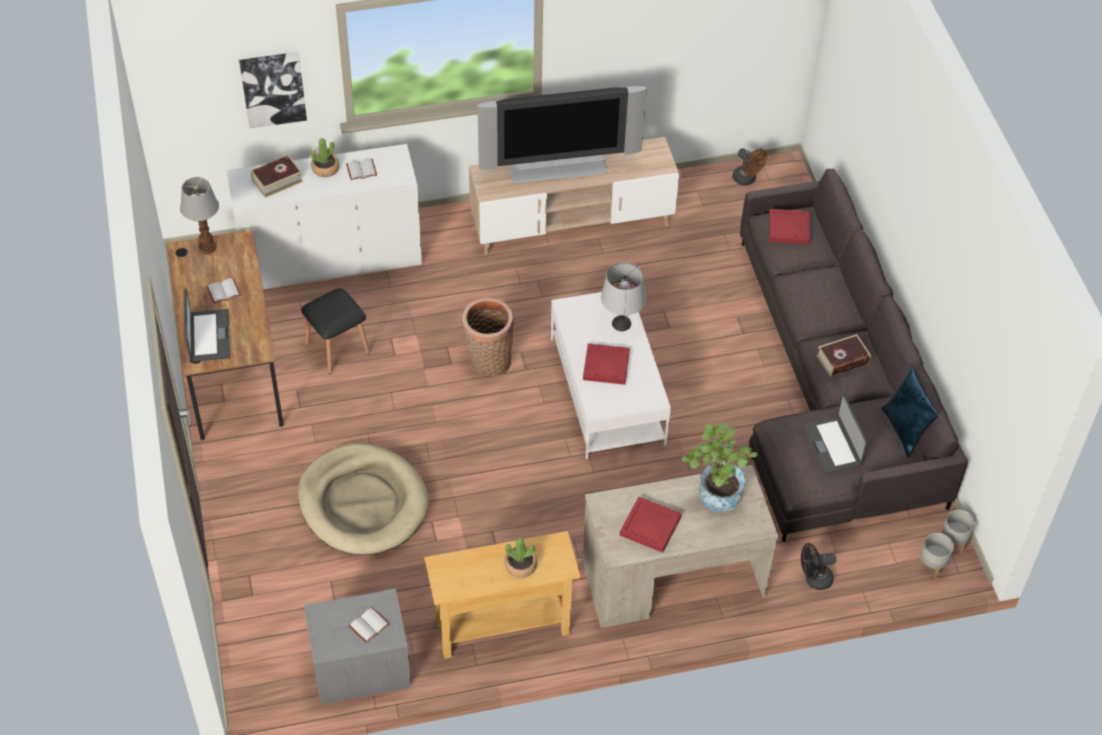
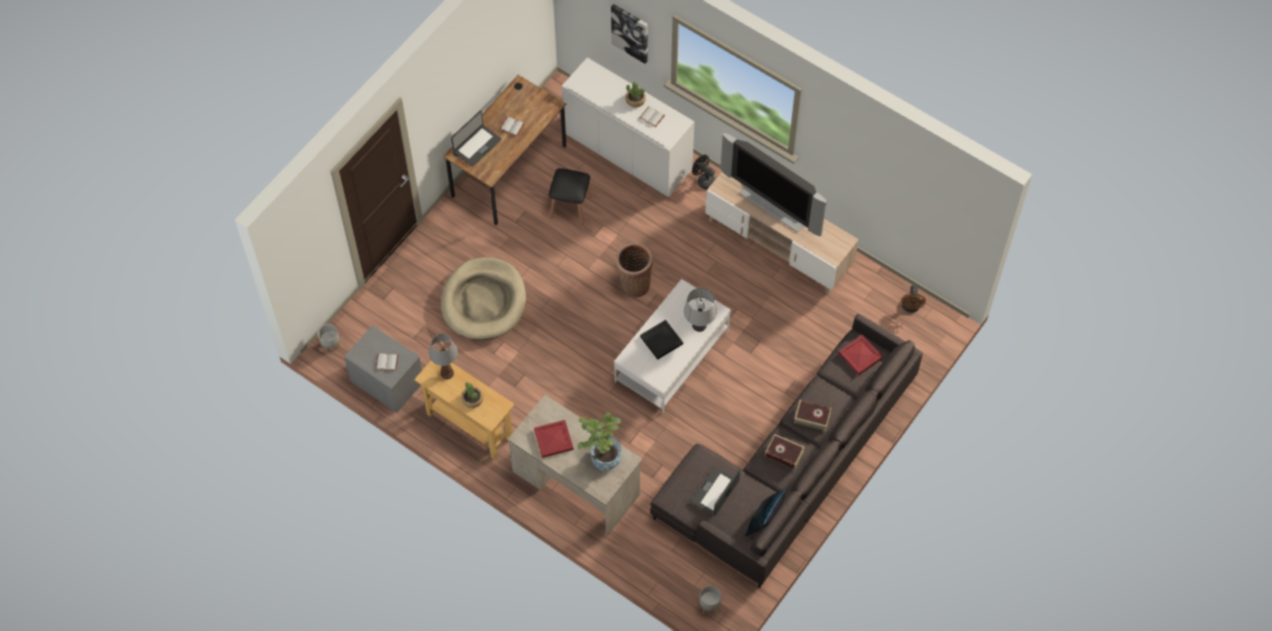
camera: 50 degrees right, 10 degrees up
table lamp [180,177,219,254] -> table lamp moved to [429,334,458,380]
book [251,155,303,198] -> book moved to [794,400,832,431]
red tray [583,343,630,385] -> black tray [640,320,683,360]
black fan [801,543,836,590] -> black fan moved to [692,155,716,190]
grey planter [942,510,975,553] -> grey planter moved to [318,324,340,354]

